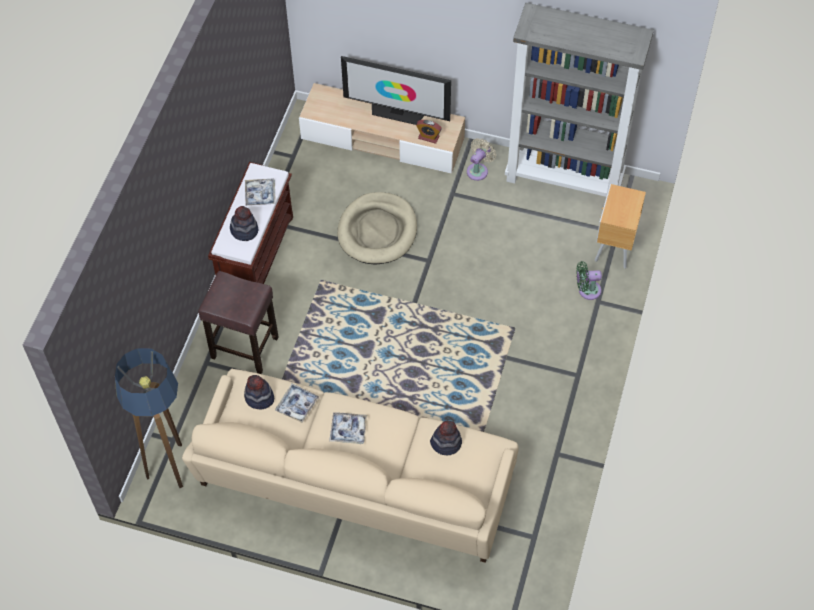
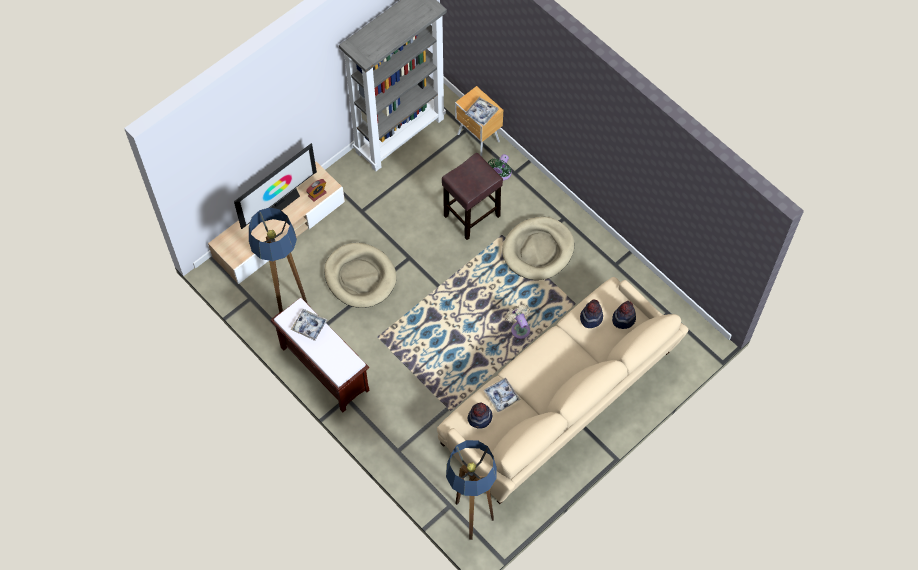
camera: 60 degrees left, 5 degrees up
brown stool [198,271,279,374] -> brown stool moved to [442,153,503,240]
hat [230,206,258,241] -> hat moved to [612,301,636,329]
tray [329,412,367,444] -> tray moved to [465,97,499,126]
beige fan [467,138,496,181] -> beige fan moved to [506,305,530,339]
none -> floor lamp [249,207,308,313]
none -> beige dog bed [502,216,574,280]

